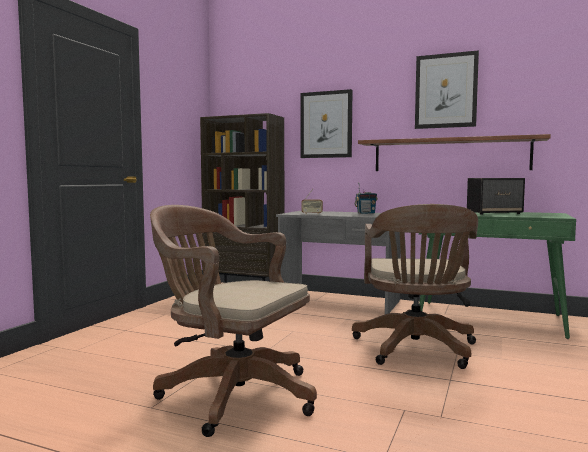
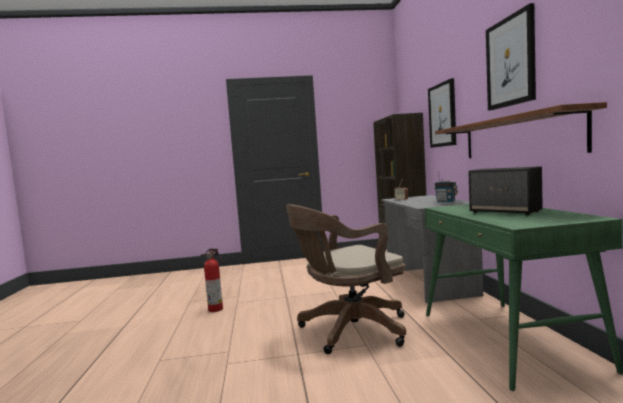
camera: 60 degrees right, 0 degrees up
brown office chair [150,205,317,437] -> fire extinguisher [201,248,223,312]

